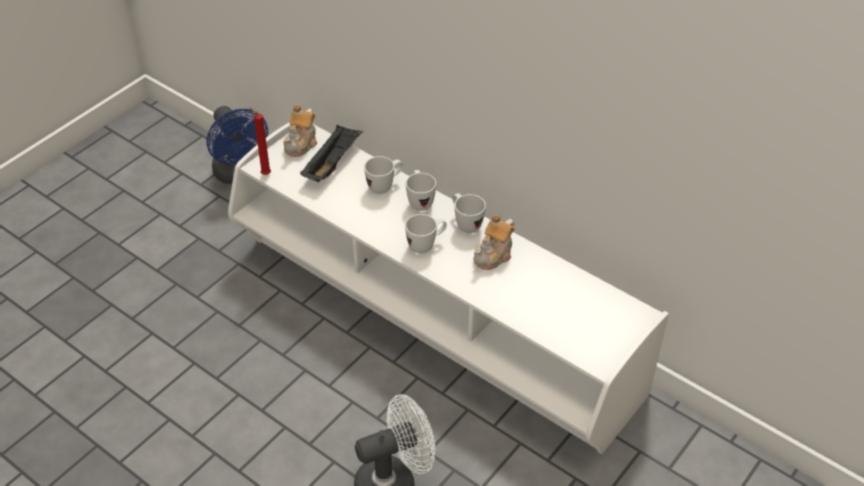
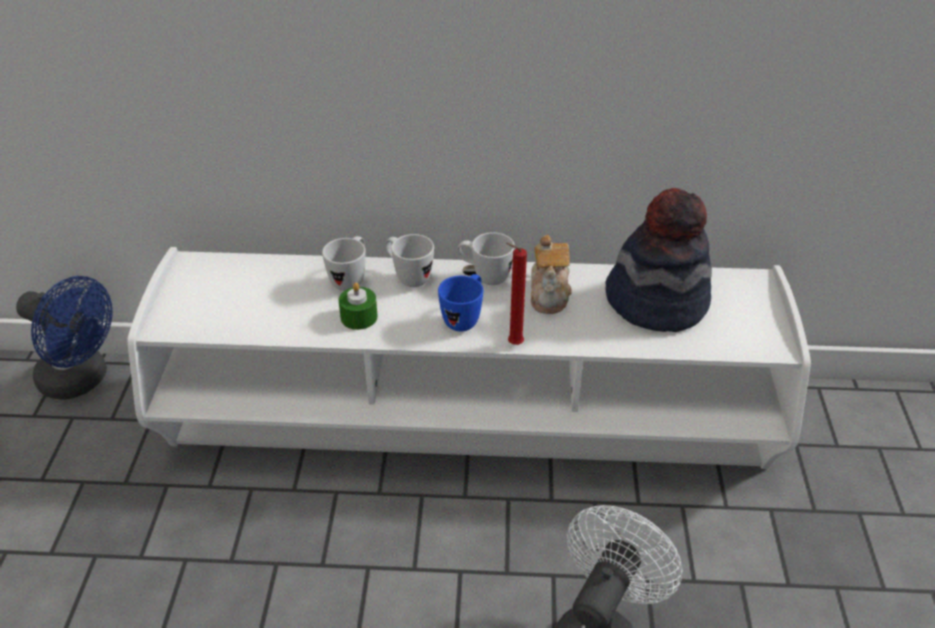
camera: 35 degrees left, 5 degrees down
red candle [249,107,271,175] -> red candle moved to [506,243,527,345]
teapot [284,104,317,157] -> none
black tray [300,125,363,182] -> none
white mug [405,214,447,253] -> blue mug [438,274,483,331]
none -> green candle [339,282,378,330]
none -> hat [605,188,712,332]

